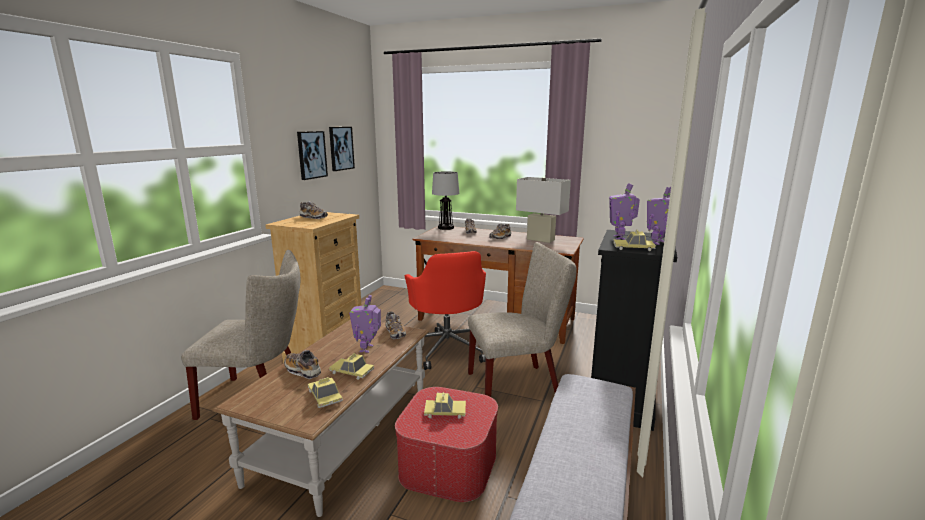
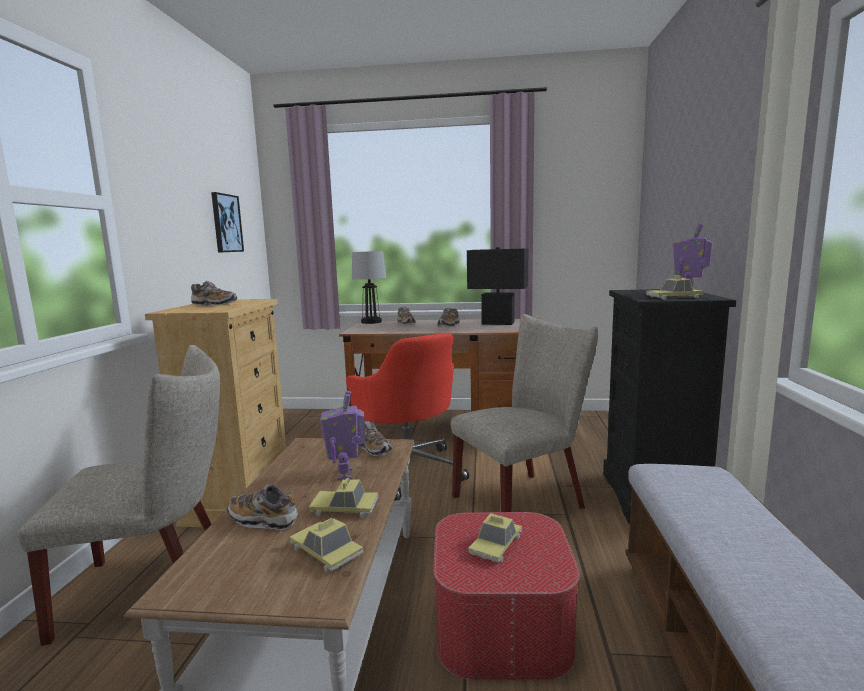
camera: 15 degrees left, 5 degrees down
picture [297,131,328,180] -> none
toy car [424,392,466,419] -> toy car turned 135 degrees clockwise [468,513,522,563]
white table lamp [516,177,571,243] -> black table lamp [467,247,528,325]
toy robot [609,183,640,240] -> none

